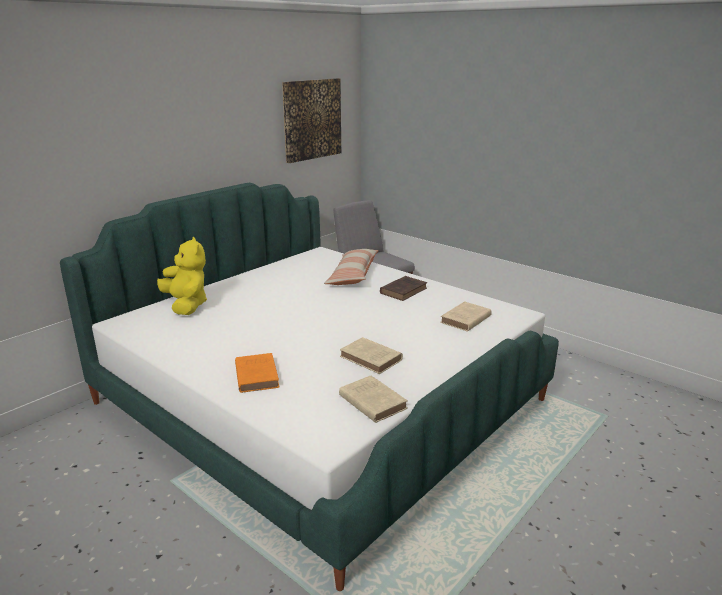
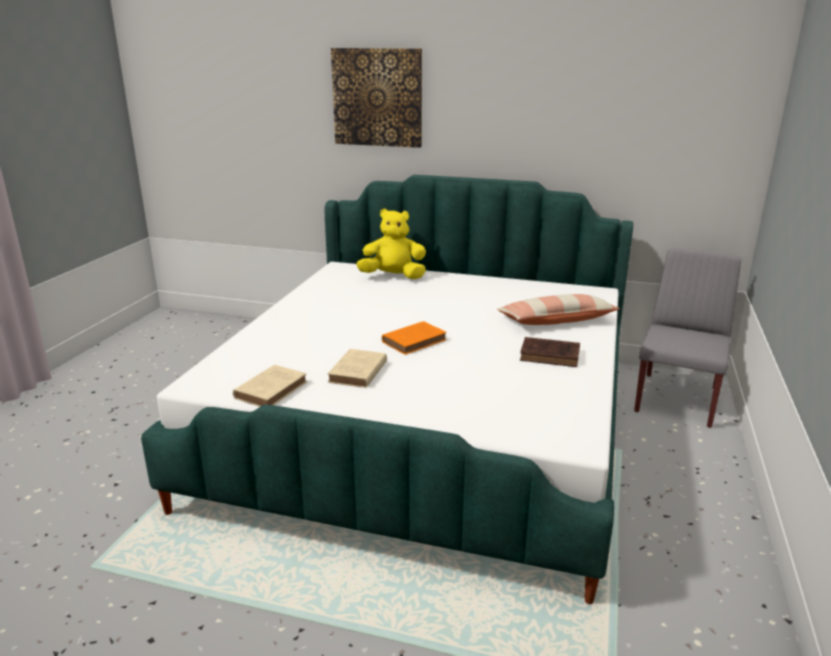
camera: 65 degrees right, 0 degrees up
yellow plush toy [157,237,207,315] -> yellow plush toy turned 120 degrees counterclockwise [356,209,426,279]
orange book [235,353,279,393] -> orange book moved to [382,321,447,355]
picture [282,78,341,163] -> picture moved to [331,48,422,148]
beige book [440,301,492,332] -> none

